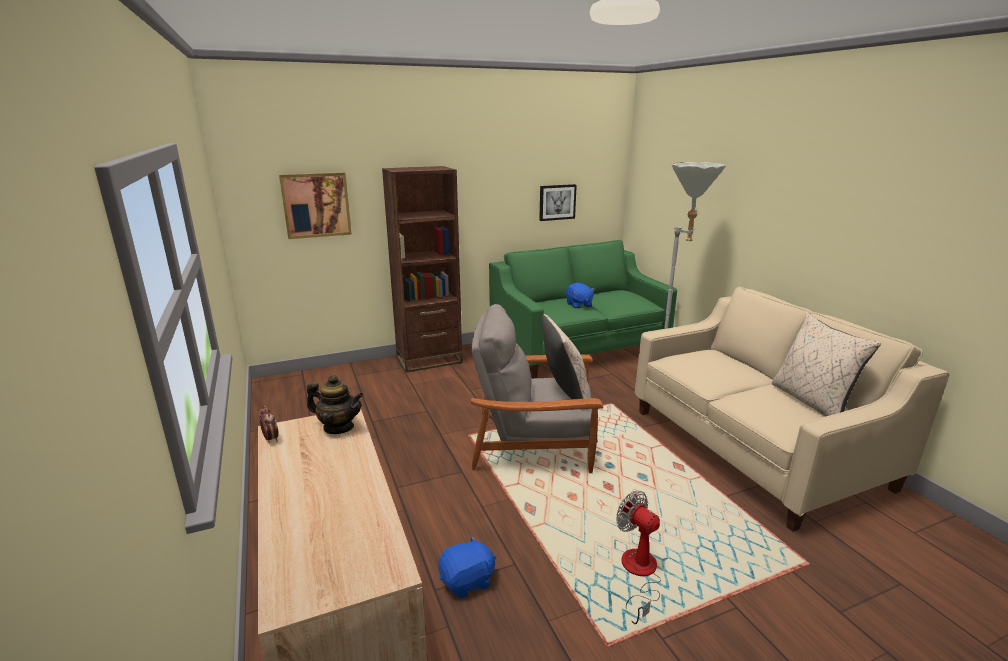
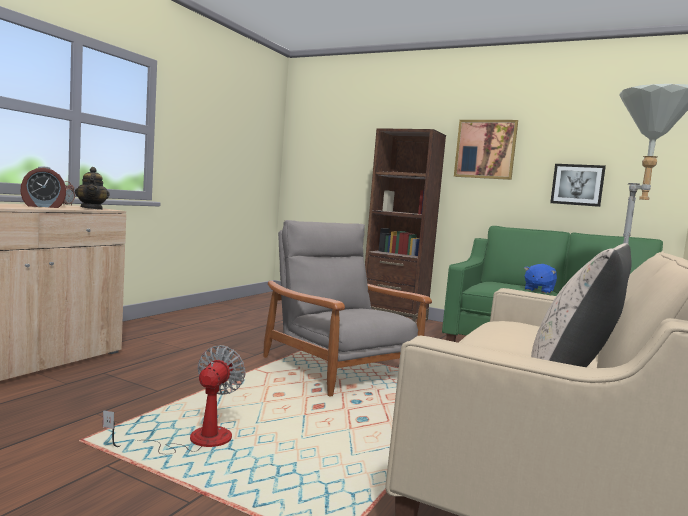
camera: 50 degrees right, 15 degrees down
picture [279,172,352,239] -> picture moved to [454,120,518,180]
blue plush toy [439,536,496,598] -> none
beige pillow [542,314,588,399] -> none
none -> alarm clock [21,166,66,208]

